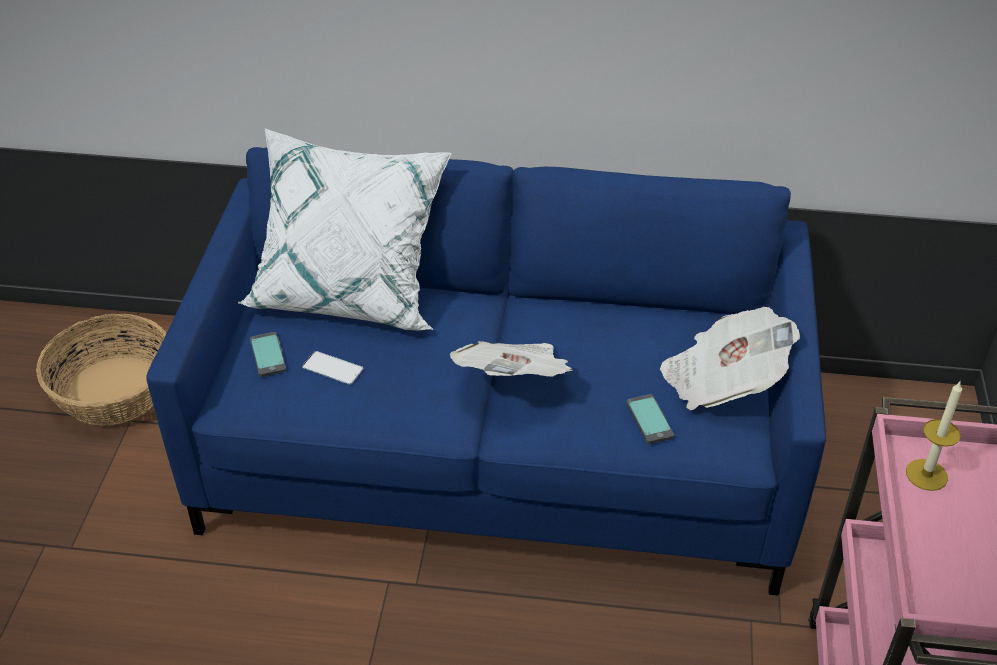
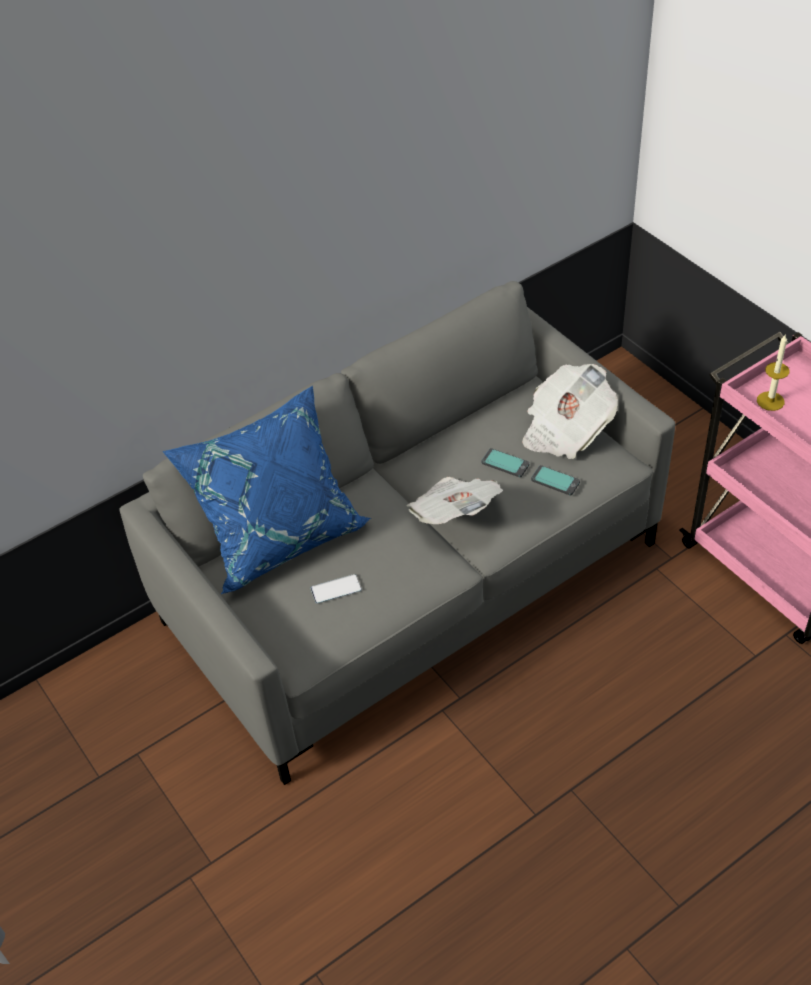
camera: 40 degrees left, 5 degrees up
basket [36,314,167,426] -> none
blue sofa [146,147,826,596] -> grey sofa [119,281,675,785]
white pillow [238,129,452,331] -> blue pillow [162,385,371,594]
phone [250,332,286,377] -> phone moved to [481,448,530,477]

